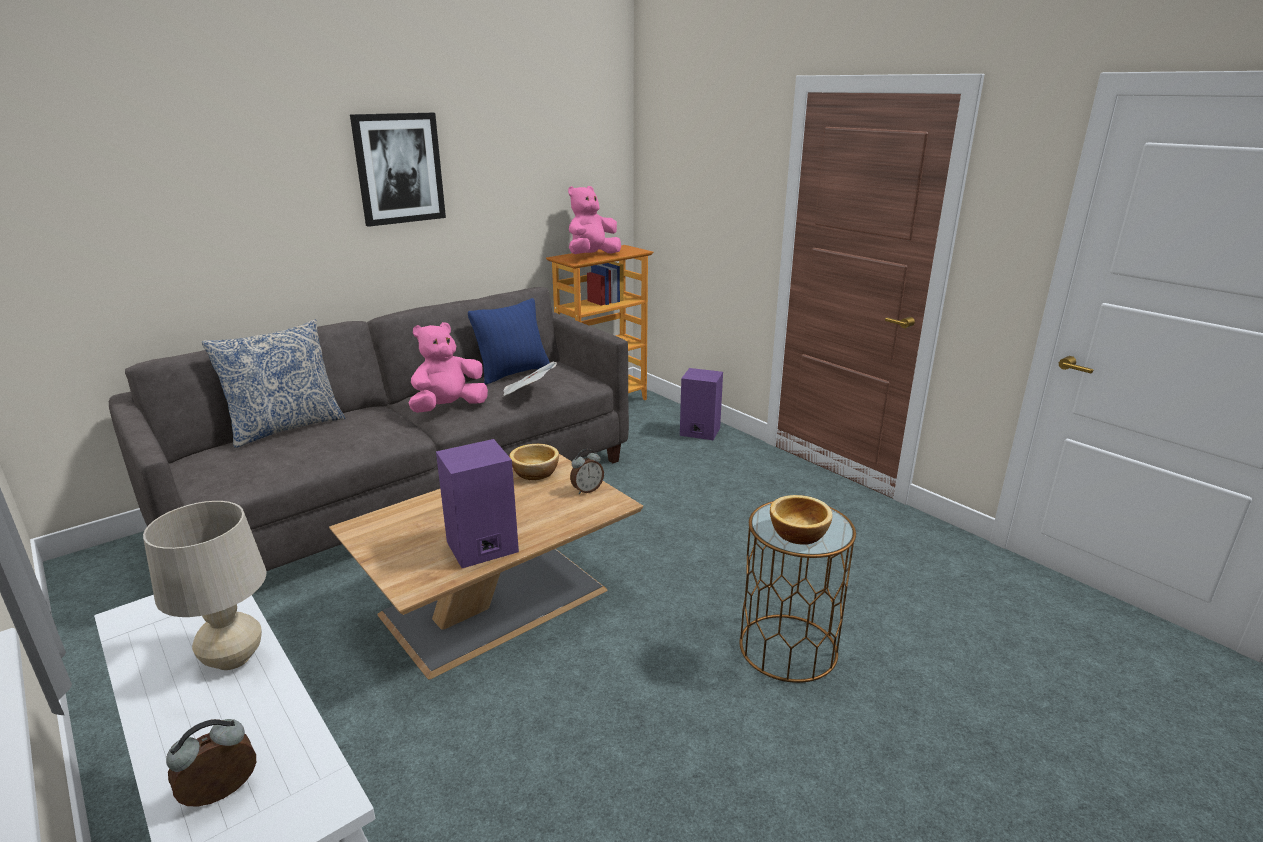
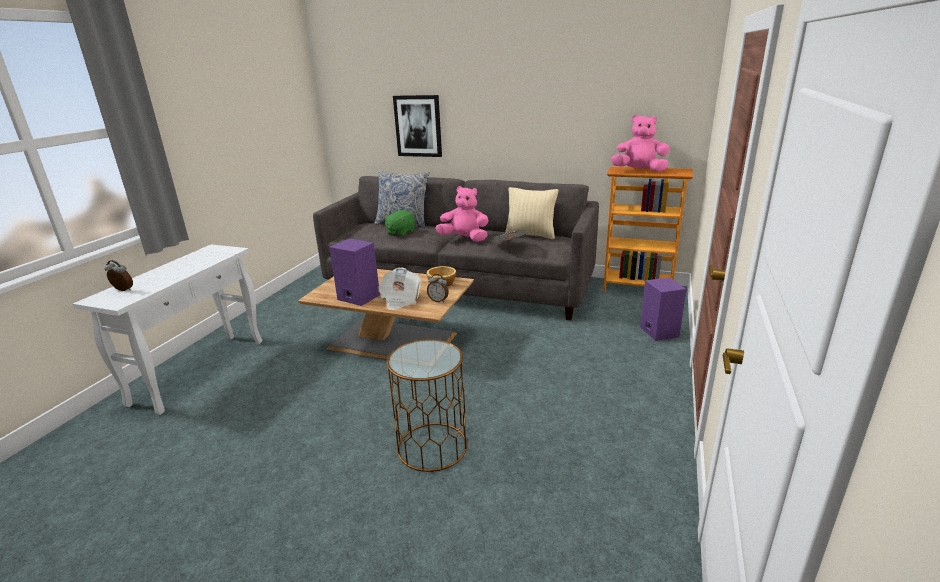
camera: 60 degrees right, 0 degrees up
beige table lamp [143,501,267,670] -> none
picture [350,113,446,227] -> picture moved to [393,95,442,157]
blue pillow [468,298,550,385] -> beige pillow [505,187,558,239]
bowl [770,495,833,545] -> none
none -> newspaper [378,267,422,310]
none -> green plush toy [384,210,415,237]

